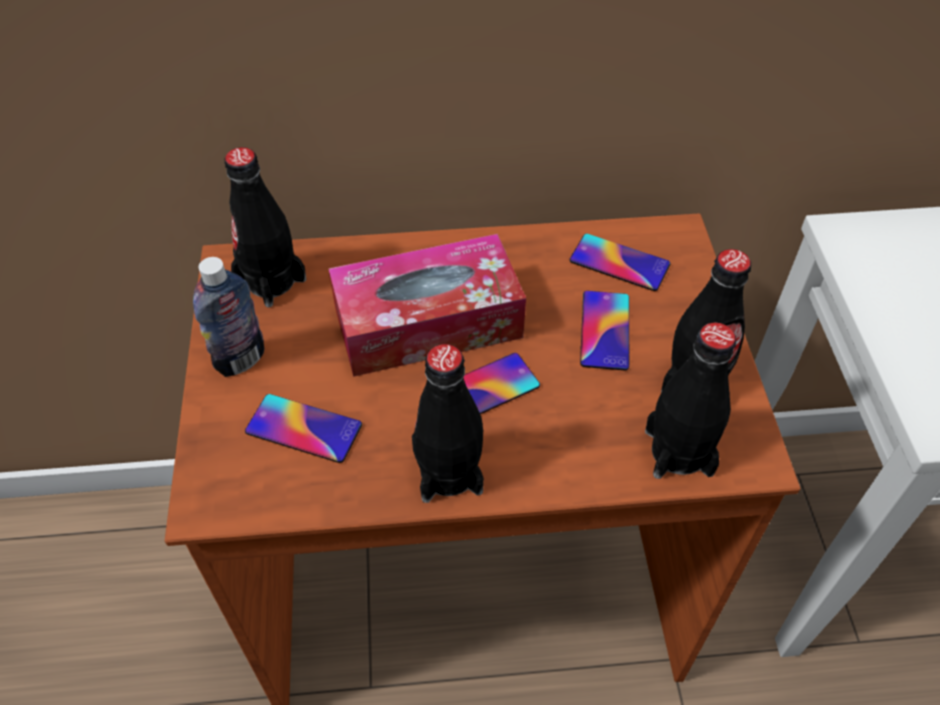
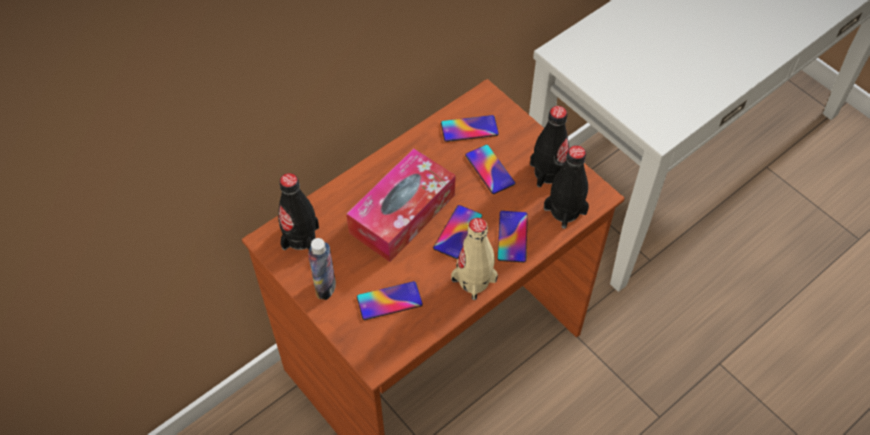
camera: 35 degrees left, 5 degrees up
black bottle [412,344,484,503] -> beige bottle [451,218,498,300]
none -> phone [498,211,528,263]

